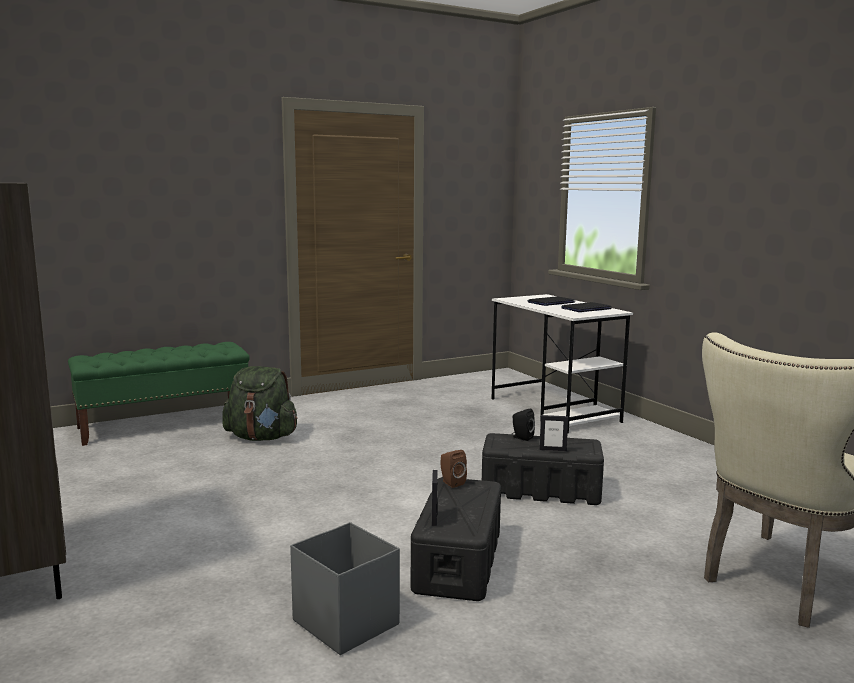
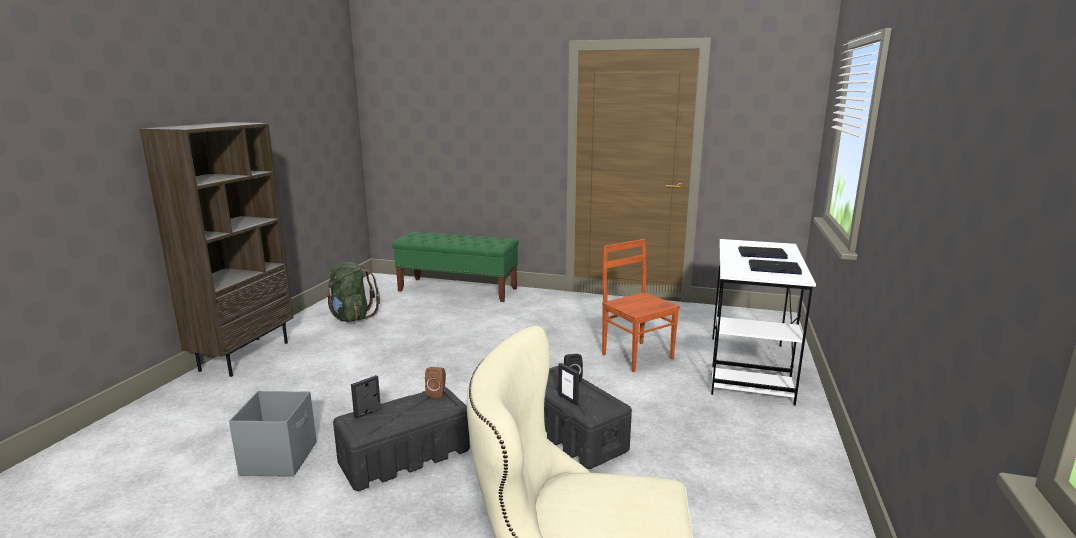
camera: 45 degrees right, 5 degrees up
green backpack [222,366,298,441] -> green backpack moved to [323,262,380,322]
none -> brown chair [602,239,680,372]

